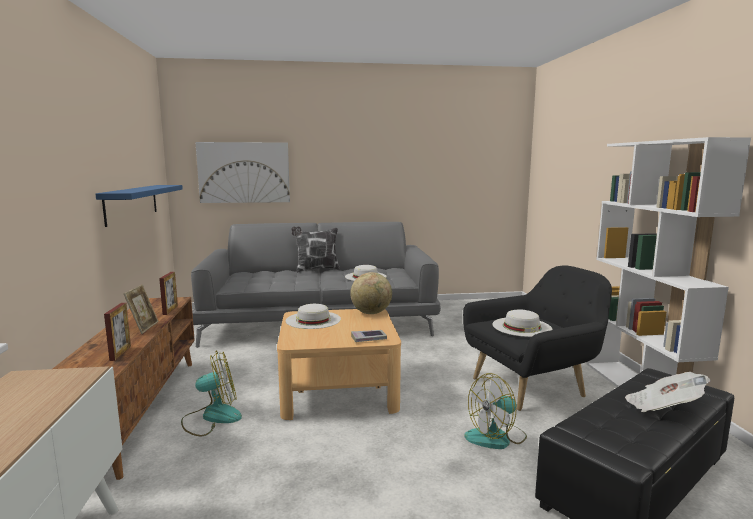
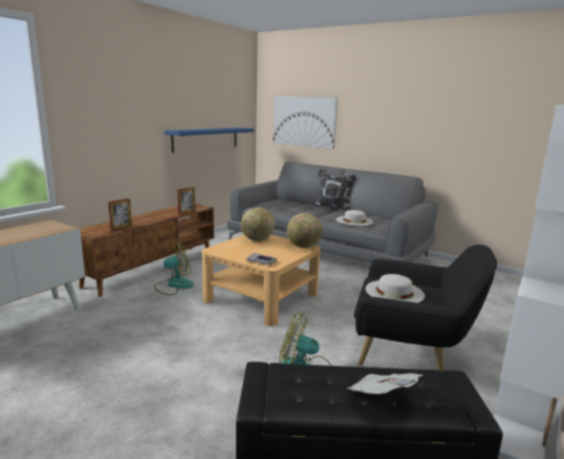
camera: 40 degrees right, 5 degrees up
picture frame [124,284,159,334] -> none
fan [181,350,242,436] -> fan turned 45 degrees counterclockwise [154,242,194,295]
white hat [286,304,341,329] -> globe [241,207,275,241]

